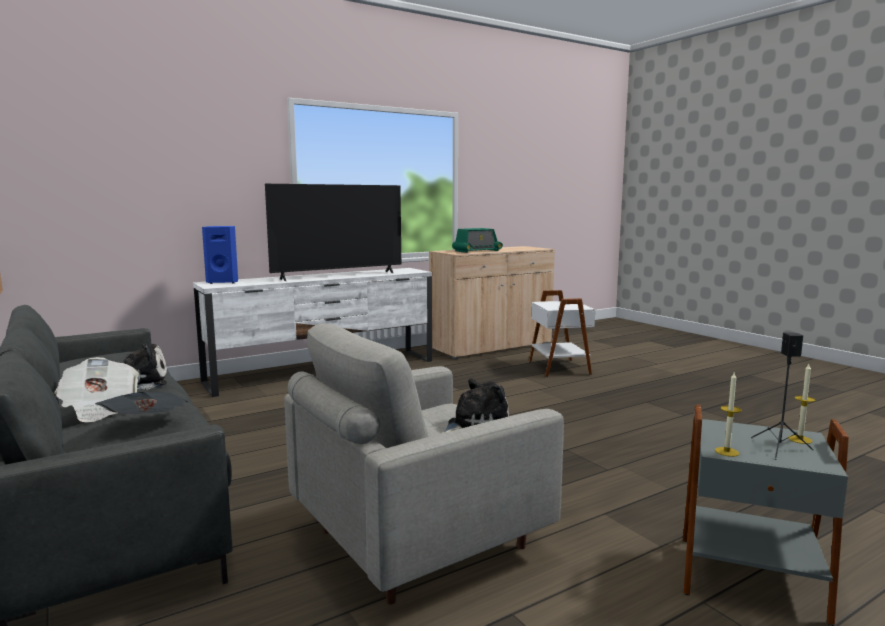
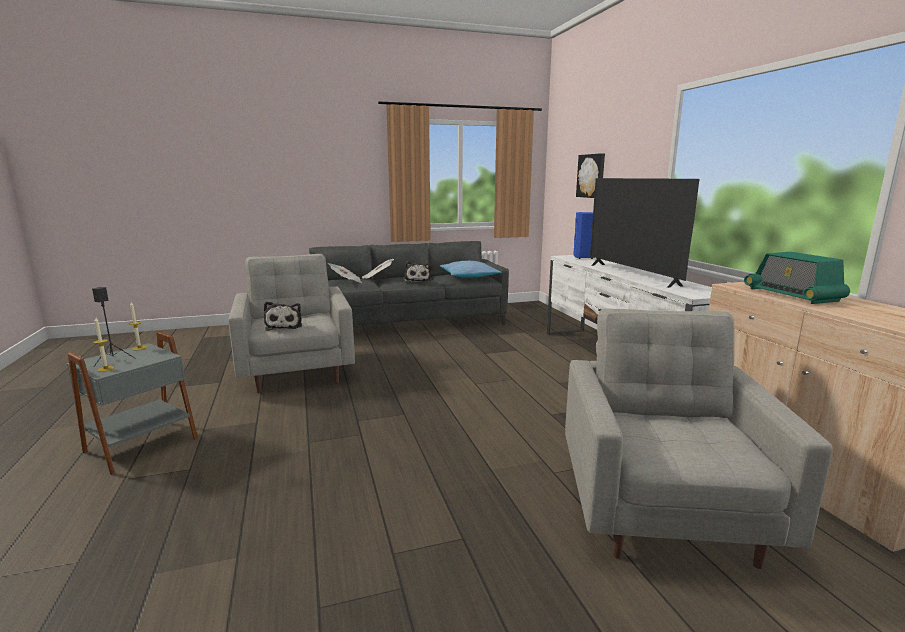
camera: 105 degrees right, 5 degrees up
white side table [529,290,595,377] -> grey armchair [565,309,832,569]
none -> pillow [440,261,502,278]
none -> picture [576,153,605,198]

